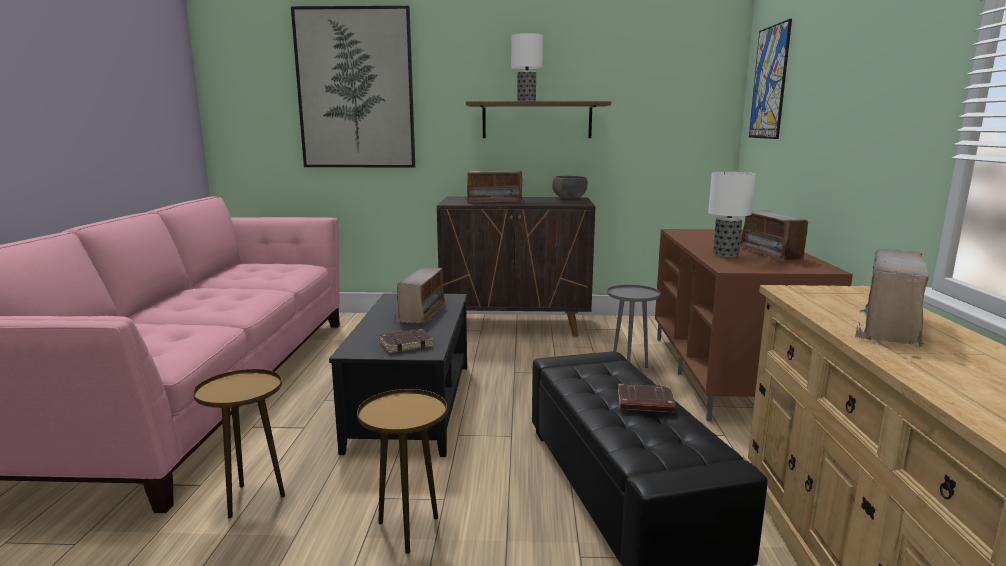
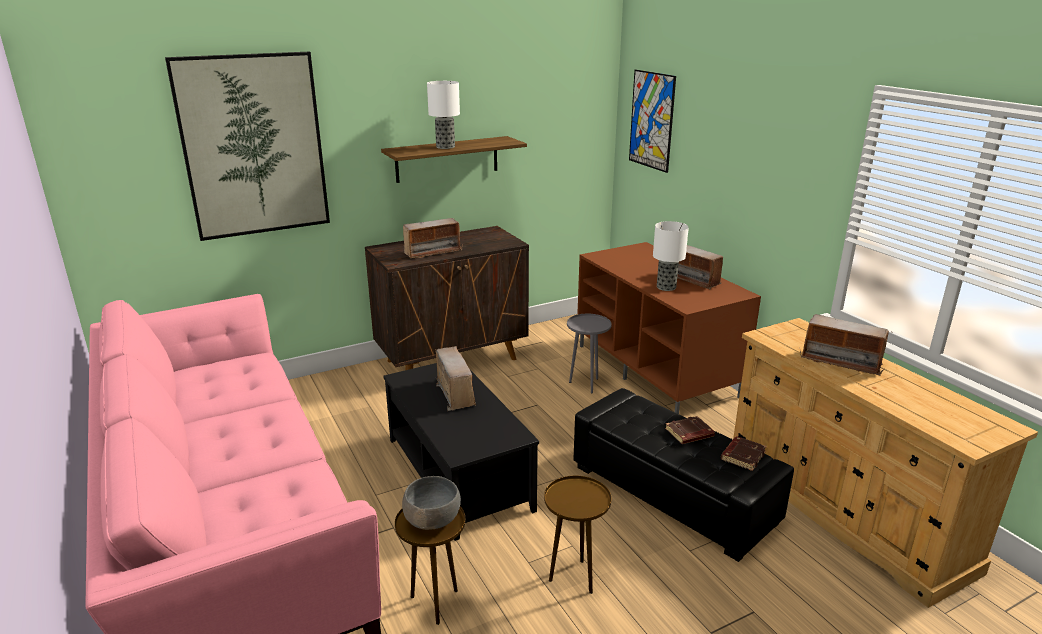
camera: 30 degrees left, 10 degrees up
brown book [379,329,434,353] -> brown book moved to [721,436,767,471]
grey bowl [552,176,588,199] -> grey bowl moved to [402,476,461,530]
radio [855,249,929,347] -> radio turned 120 degrees clockwise [800,314,893,376]

